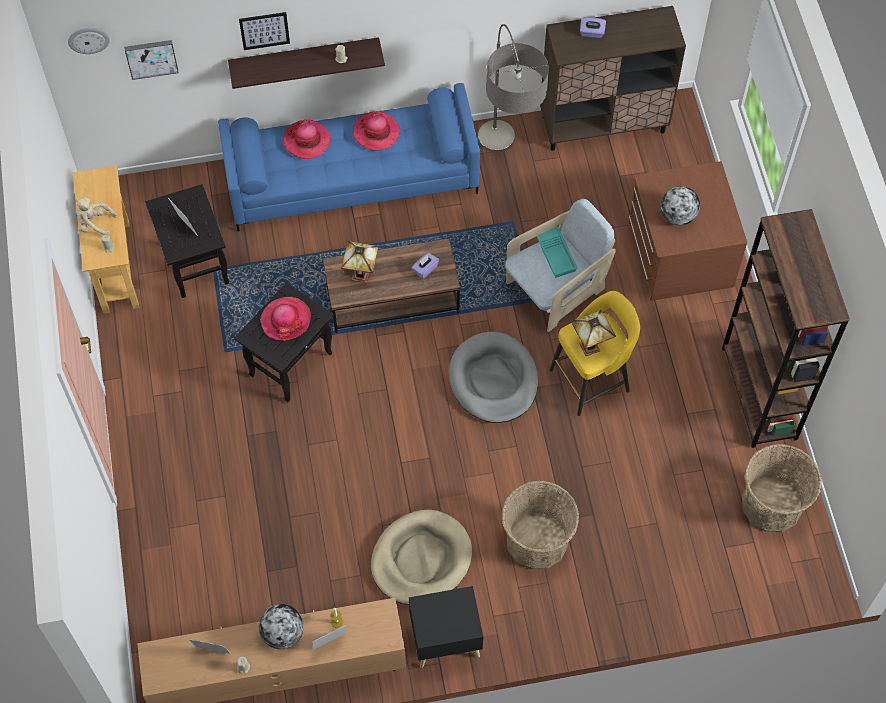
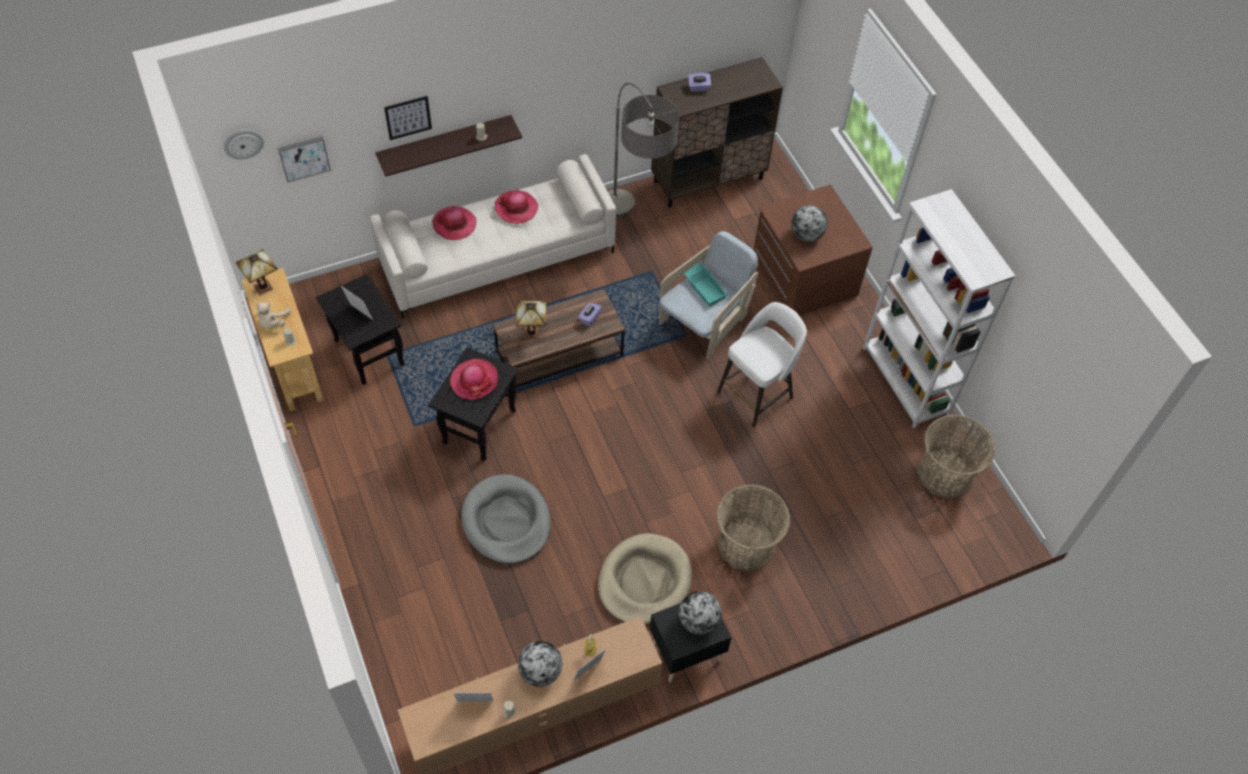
camera: 15 degrees left, 5 degrees down
beige plush toy [76,197,117,236] -> beige plush toy turned 75 degrees counterclockwise [256,302,291,329]
blue sofa [218,83,480,231] -> white sofa [370,154,616,318]
grey dog bed [449,332,538,423] -> grey dog bed moved to [461,474,551,564]
yellow stool [550,291,640,416] -> white stool [717,302,807,427]
table lamp [571,310,616,356] -> table lamp moved to [236,249,278,295]
brown bookcase [722,209,850,448] -> white bookcase [863,189,1015,428]
none -> globe [679,591,722,635]

